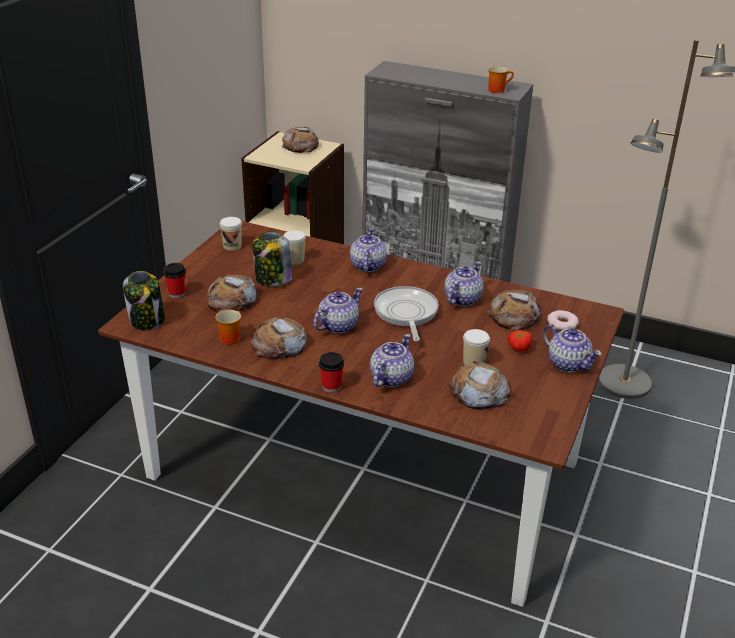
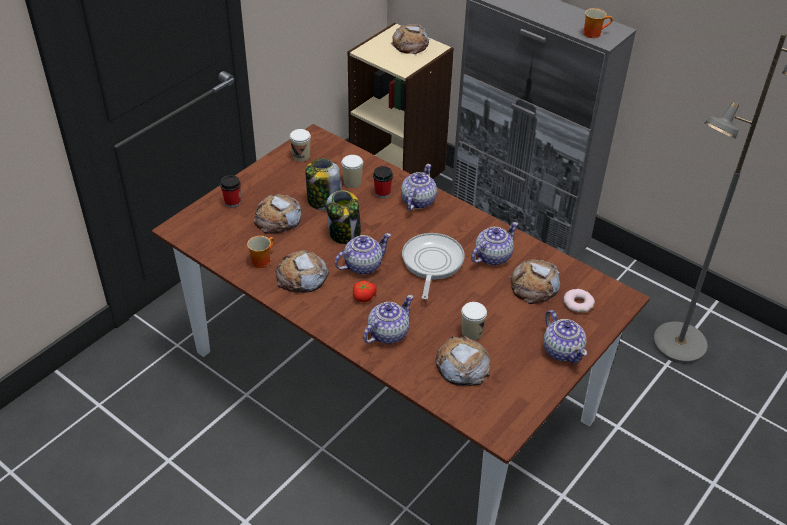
camera: 15 degrees right, 10 degrees up
jar [123,271,165,330] -> jar moved to [326,190,361,244]
cup [319,352,344,393] -> cup moved to [373,166,393,198]
tomato [507,330,532,352] -> tomato moved to [353,281,377,303]

